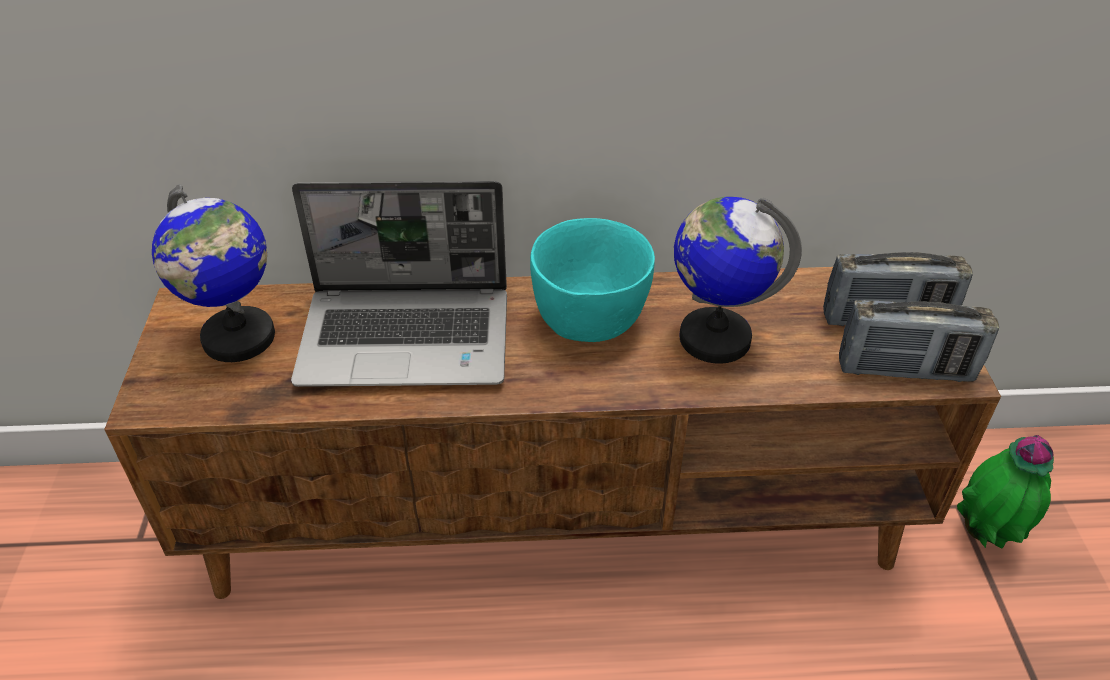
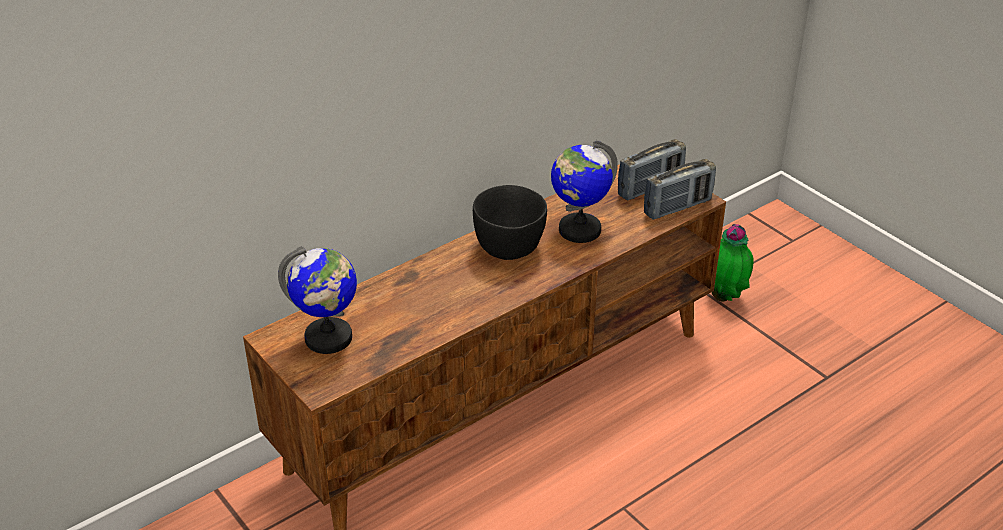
camera: 35 degrees left, 5 degrees down
laptop [291,181,507,387] -> none
turquoise bowl [530,218,655,342] -> black bowl [473,185,547,260]

